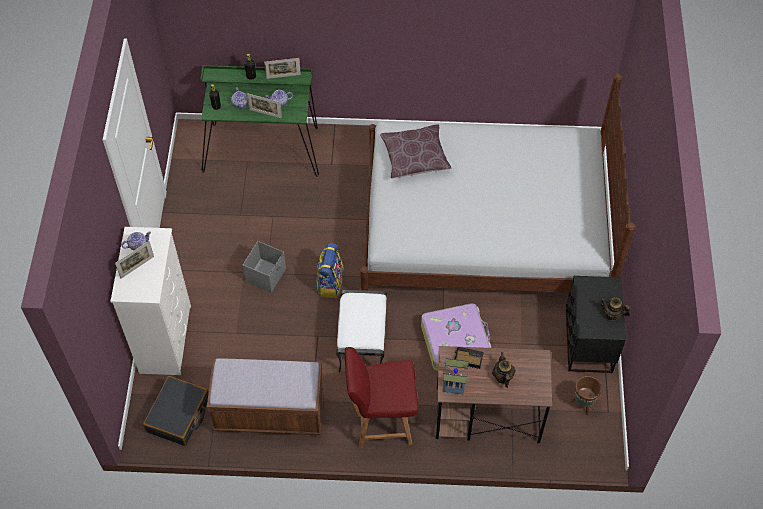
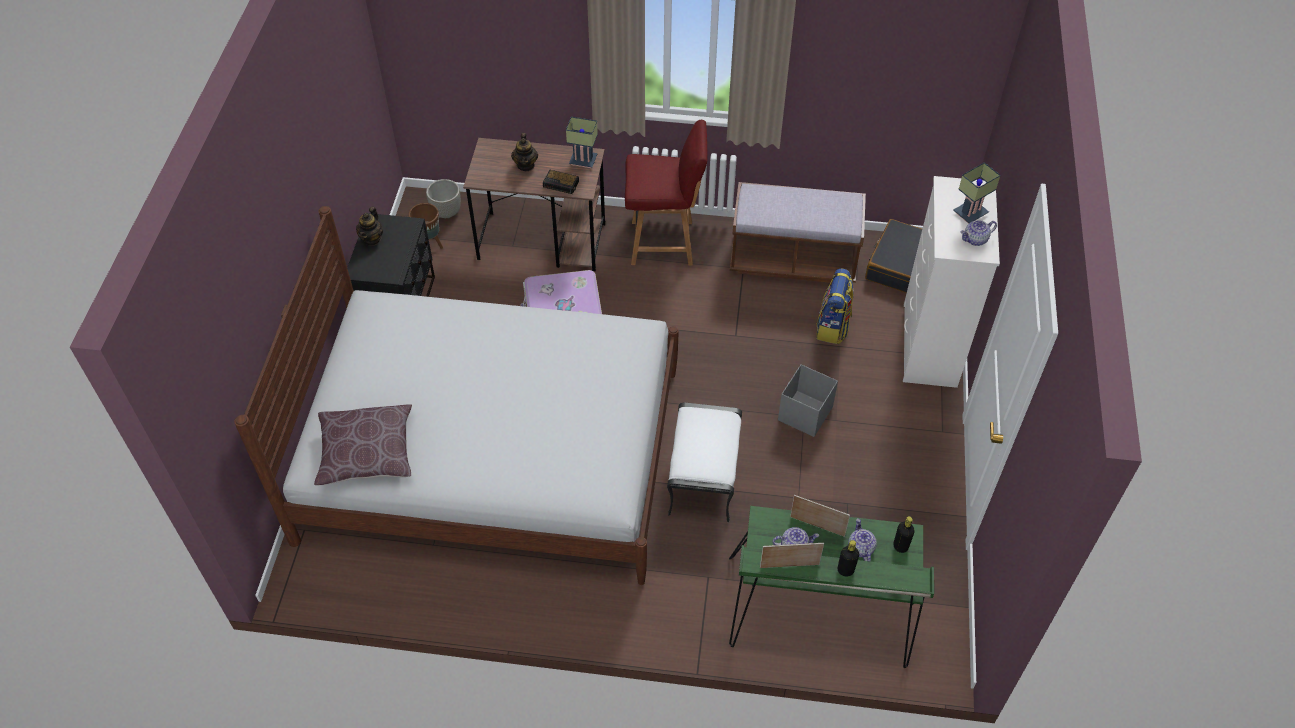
camera: 175 degrees left, 5 degrees down
picture frame [115,241,154,279] -> table lamp [954,162,1001,224]
backpack [316,243,344,298] -> backpack moved to [816,268,854,344]
white ottoman [336,290,387,372] -> white ottoman moved to [667,403,742,522]
brown pillow [380,124,451,178] -> brown pillow moved to [314,404,412,485]
teapot [600,297,630,321] -> teapot turned 75 degrees clockwise [356,207,383,246]
none -> grey planter [426,179,461,218]

